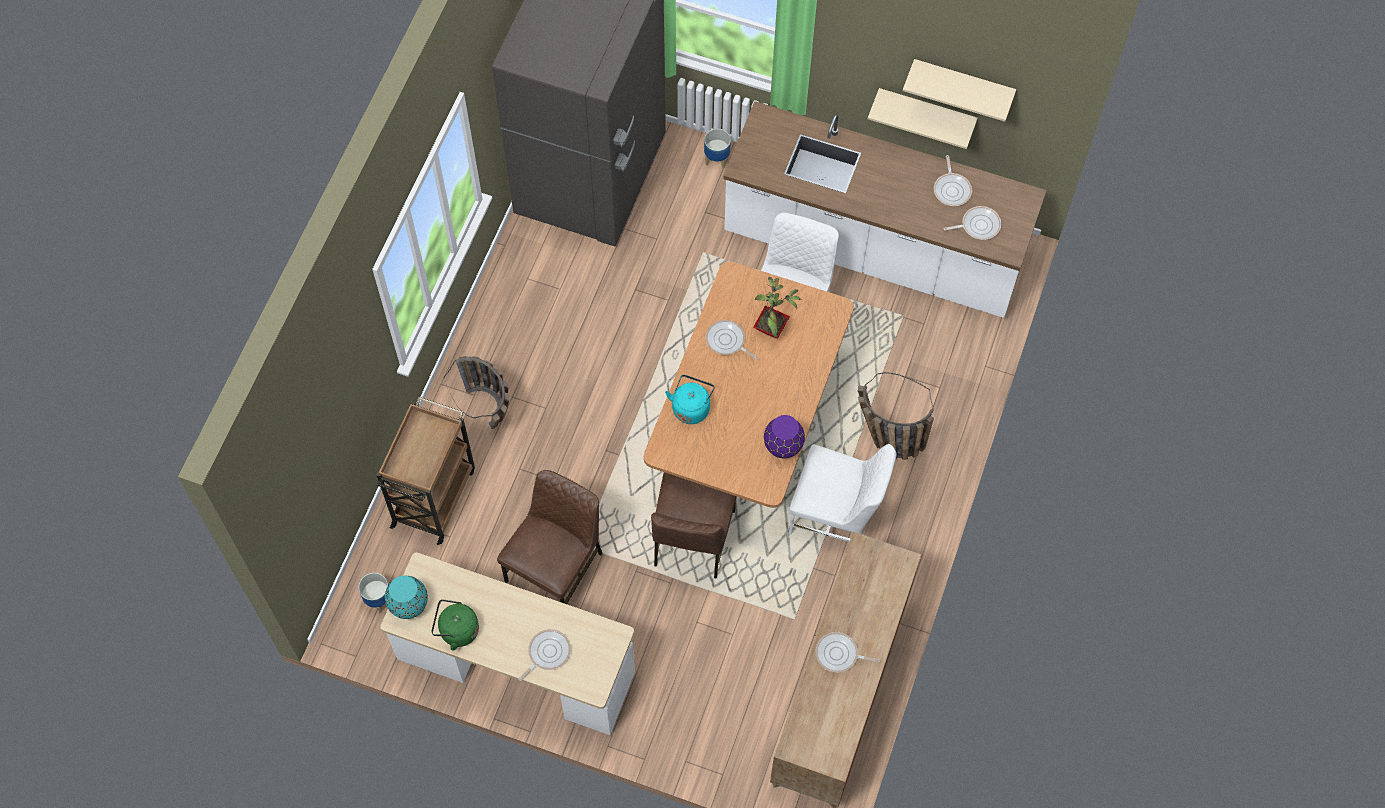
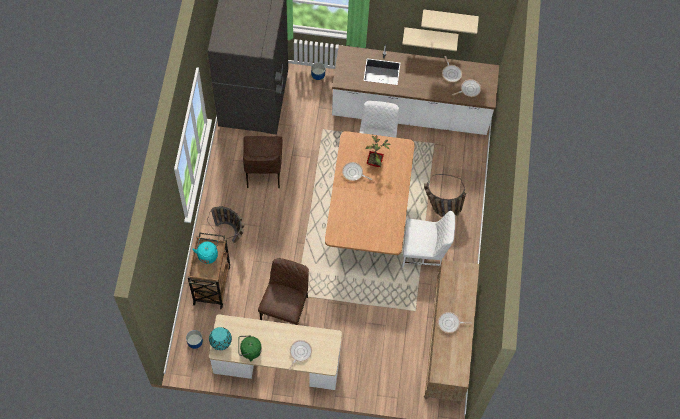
camera: 15 degrees left, 0 degrees up
brown chair [651,472,737,579] -> brown chair moved to [243,136,283,188]
turquoise kettle [665,375,715,424] -> turquoise kettle moved to [192,238,218,264]
purple vase [764,415,805,458] -> none

